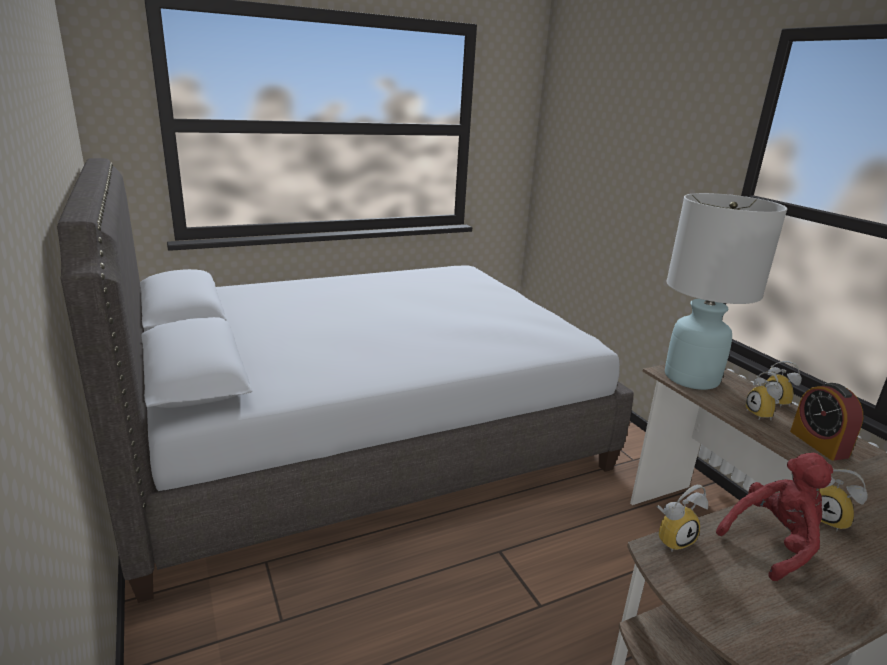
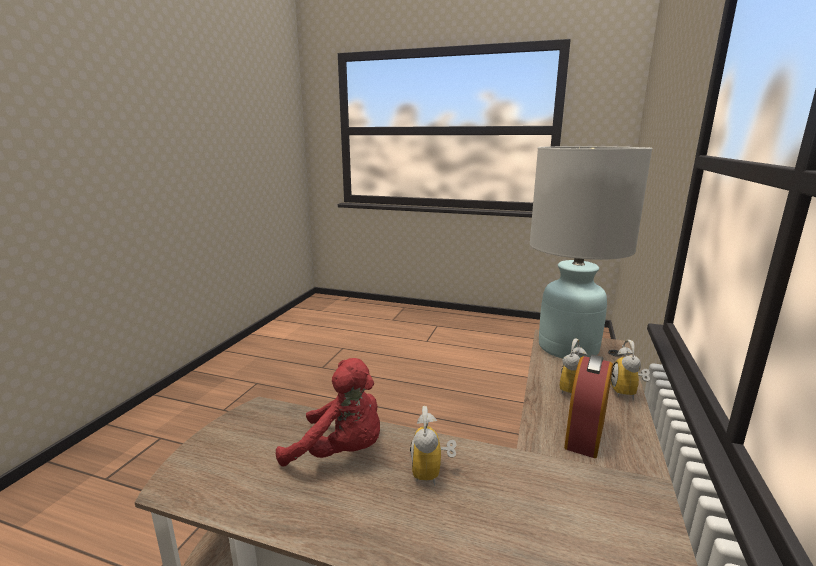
camera: 45 degrees right, 5 degrees down
grey bed [57,158,633,603] -> none
alarm clock [657,485,708,551] -> none

